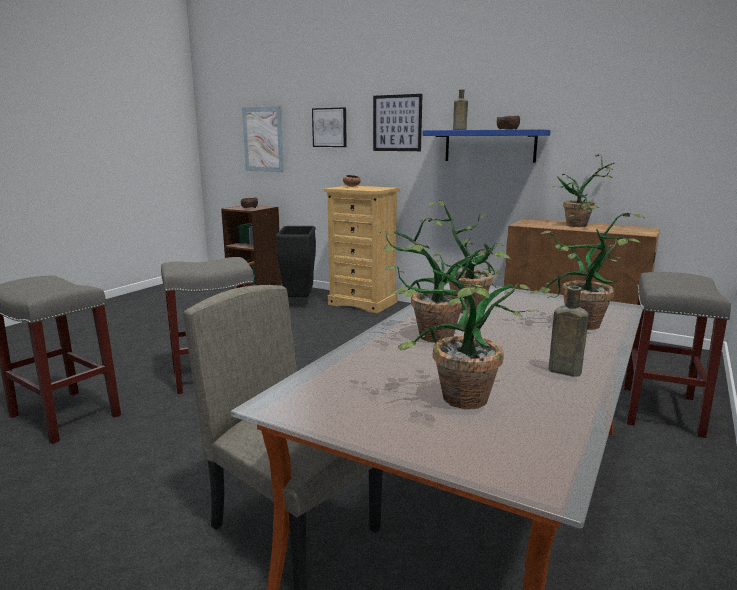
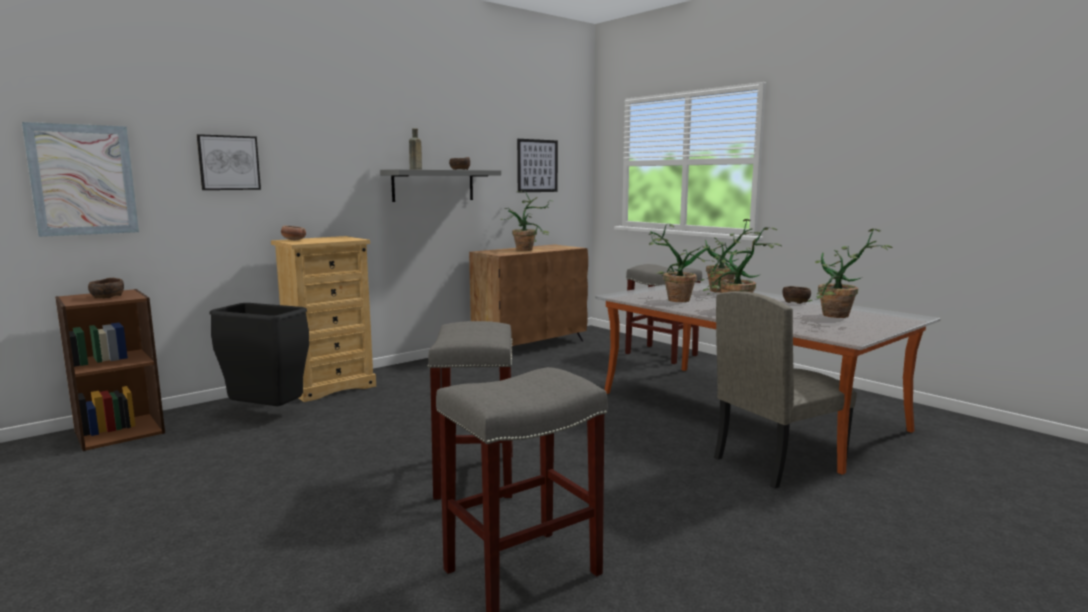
camera: 70 degrees left, 5 degrees down
picture [373,94,422,151] -> picture moved to [517,139,558,193]
blue shelf [422,129,551,163] -> grey shelf [380,169,501,202]
brown bottle [548,286,589,377] -> brown bowl [783,286,811,304]

